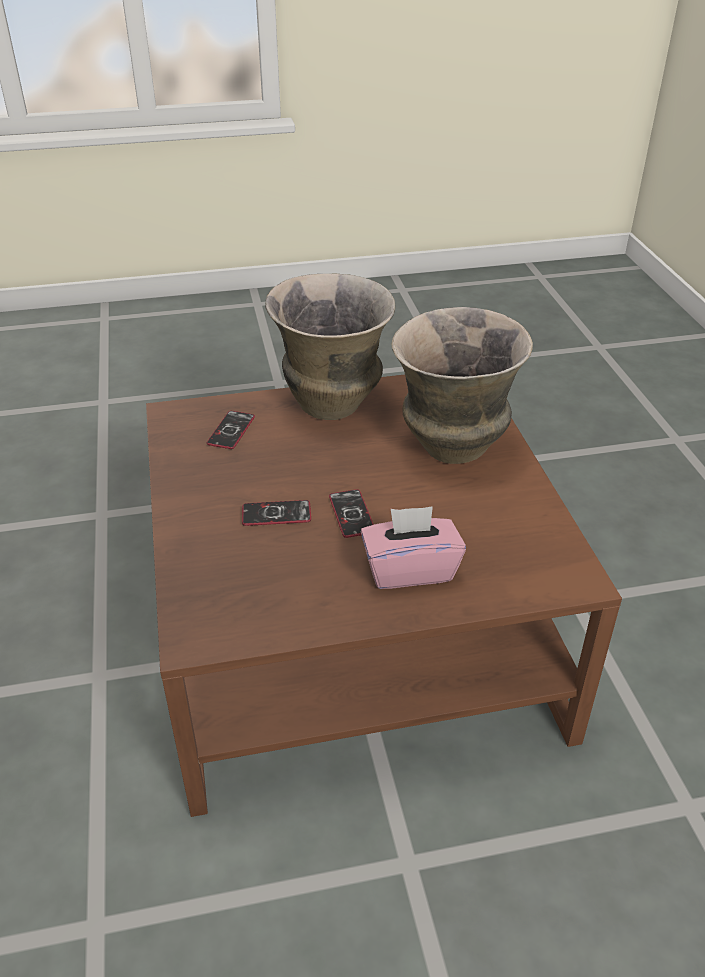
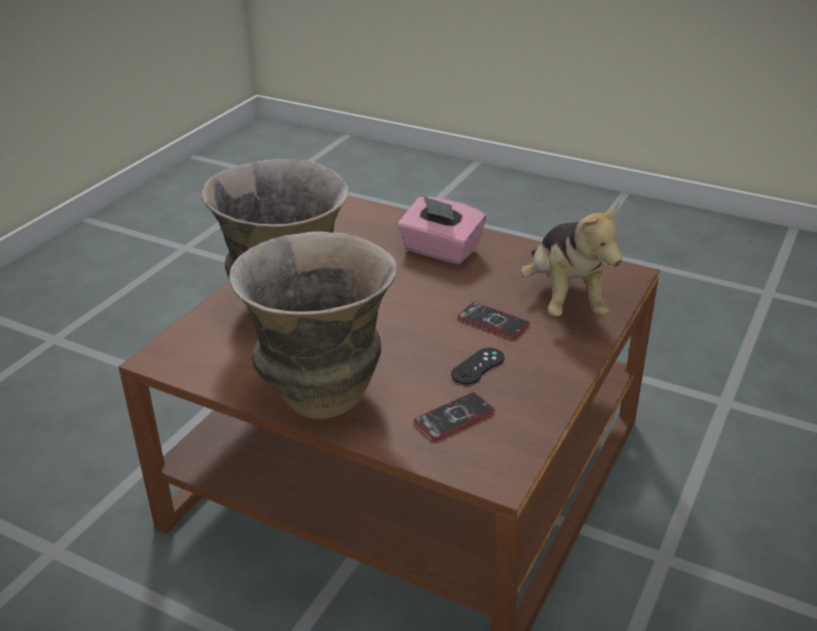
camera: 140 degrees left, 5 degrees down
phone [329,489,374,538] -> none
none -> black game controller [451,348,504,384]
none -> plush toy [521,201,622,316]

